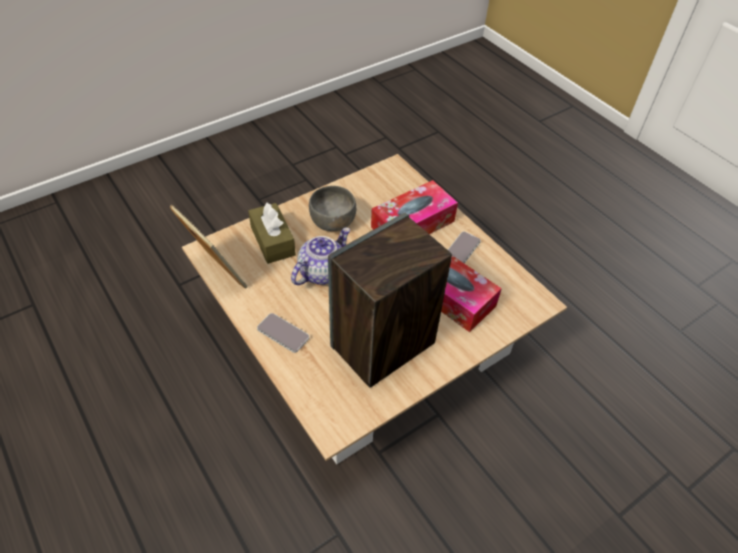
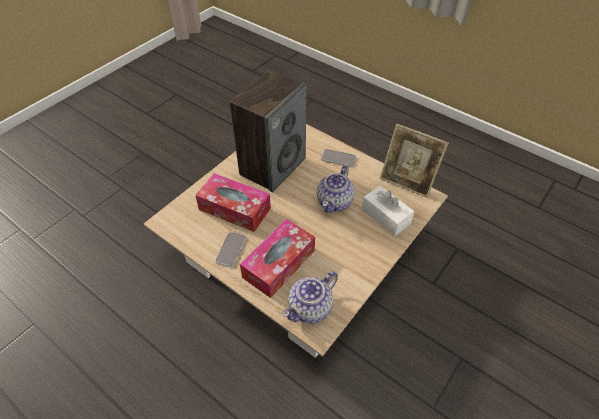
camera: 165 degrees right, 0 degrees up
brown tissue box [248,203,296,264] -> white tissue box [362,186,414,236]
grey bowl [309,186,356,231] -> none
none -> teapot [282,271,338,323]

